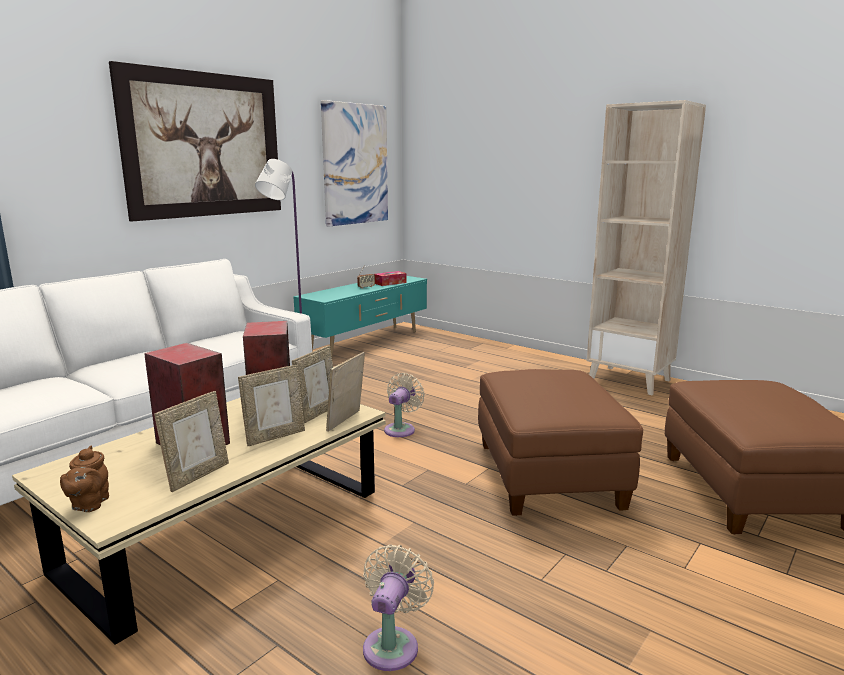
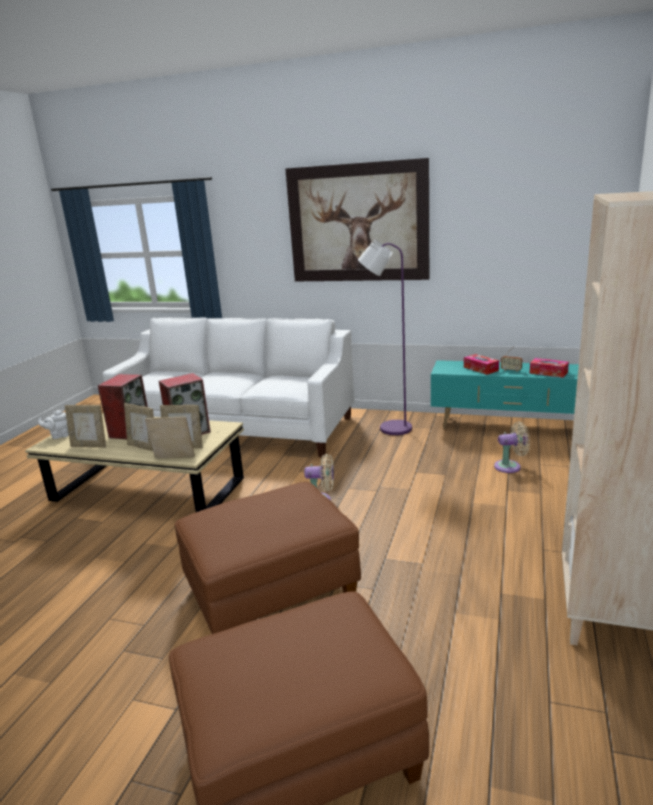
camera: 70 degrees right, 5 degrees up
brown teapot [60,446,109,512] -> white teapot [38,410,69,439]
picture [321,100,388,226] -> none
beige fan [363,544,434,671] -> beige fan moved to [494,422,530,473]
none -> tissue box [464,354,499,375]

